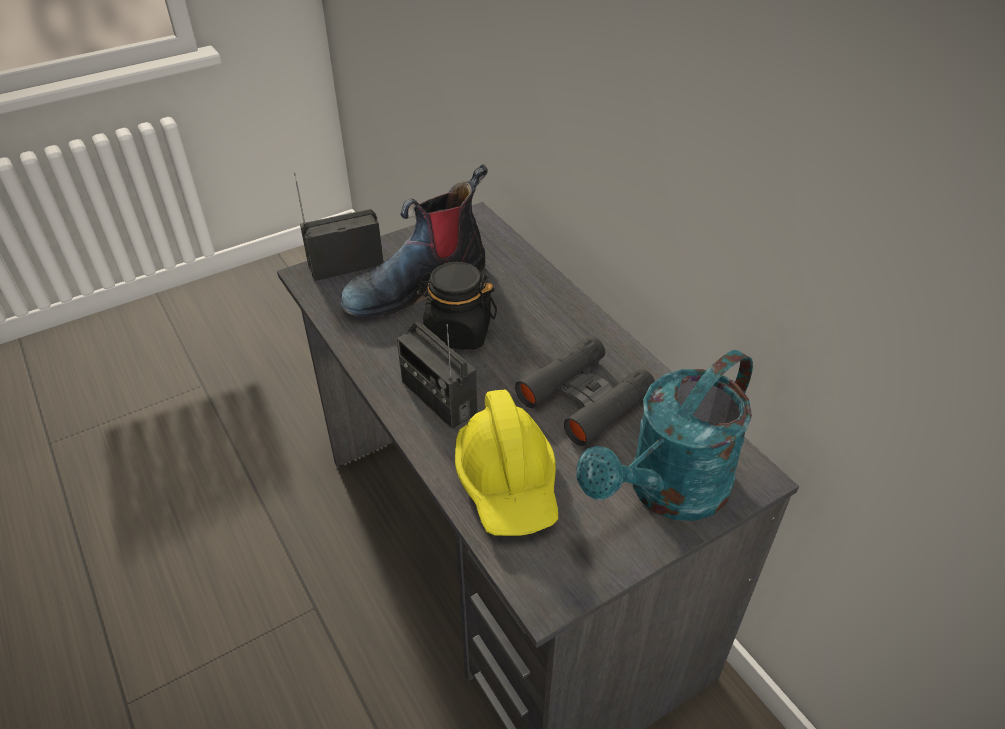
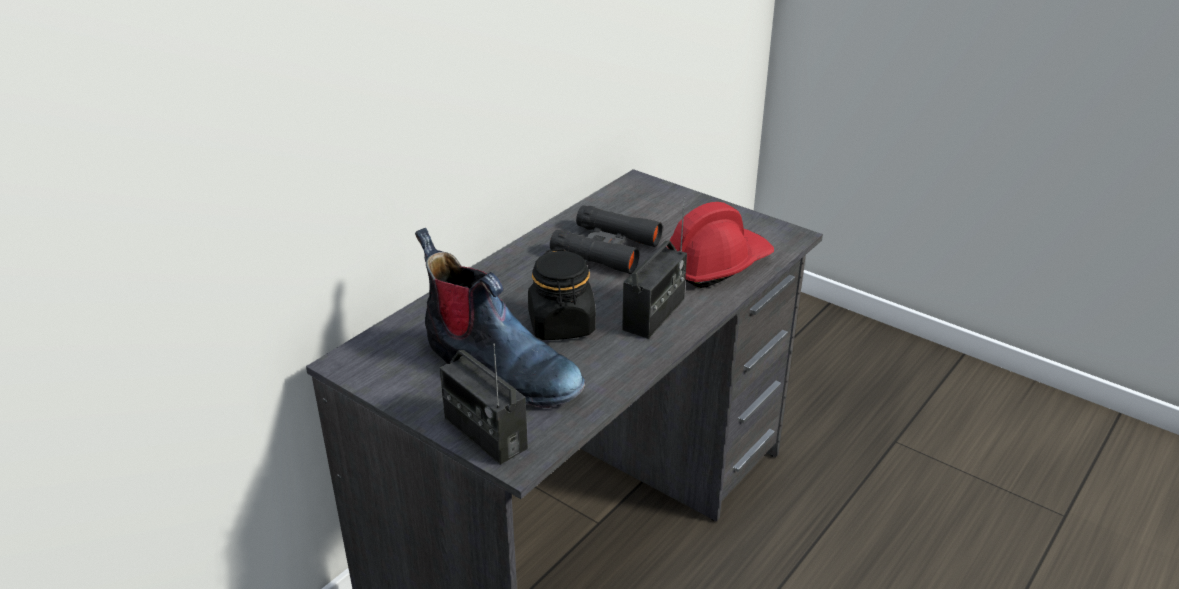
camera: 110 degrees left, 10 degrees down
yellow hard hat [455,389,558,536] -> red hard hat [666,202,774,288]
turquoise watering can [576,350,753,521] -> none

